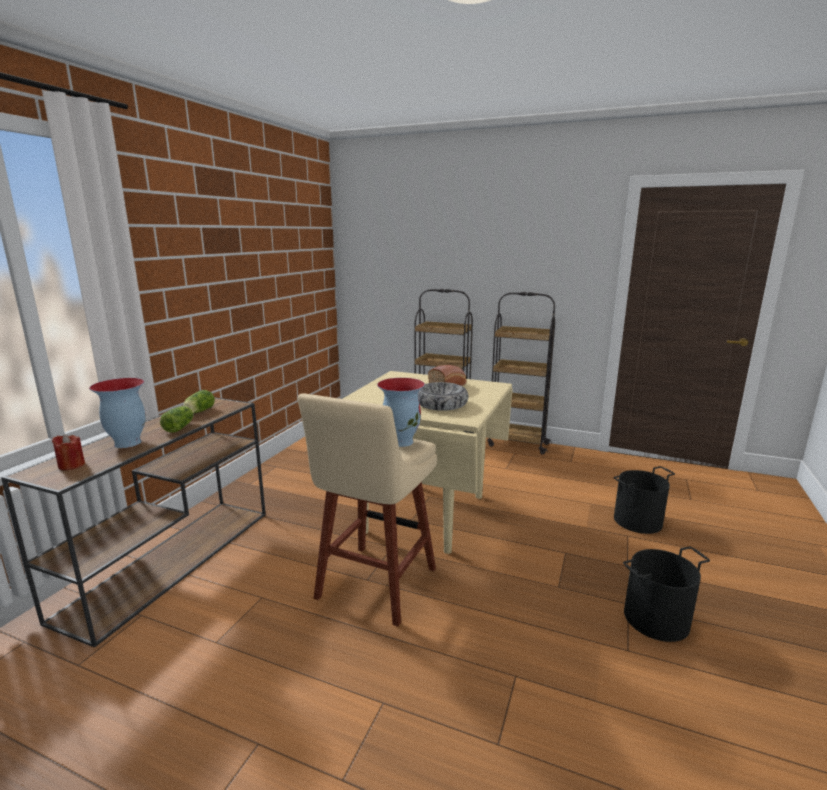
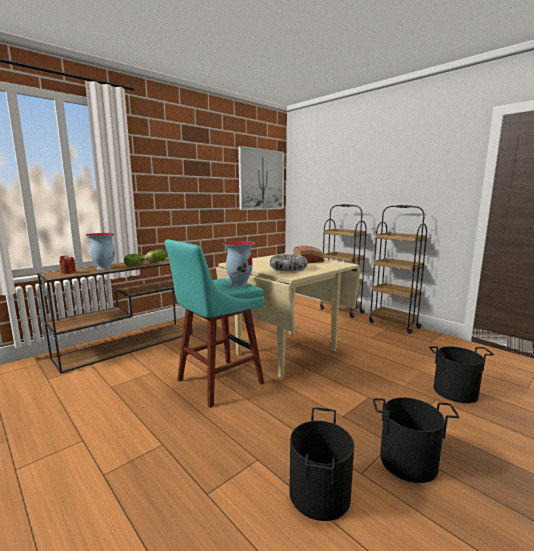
camera: 25 degrees right, 5 degrees down
beige stool [298,393,437,627] -> turquoise stool [165,239,265,408]
none -> picture [238,146,284,210]
none -> black bucket [289,407,354,521]

